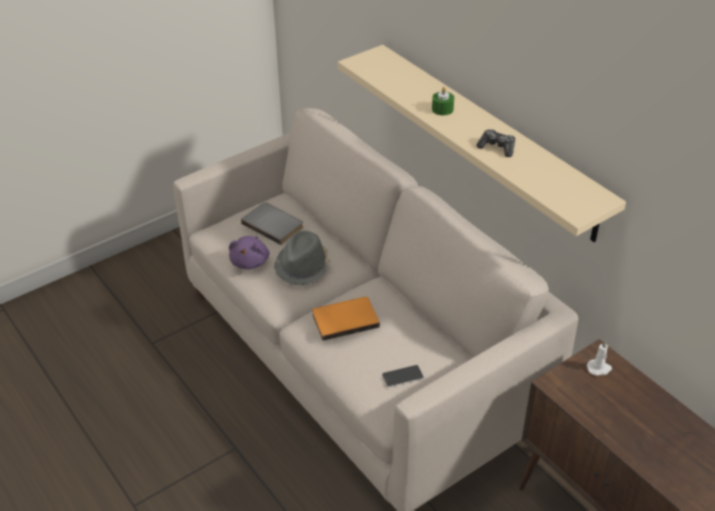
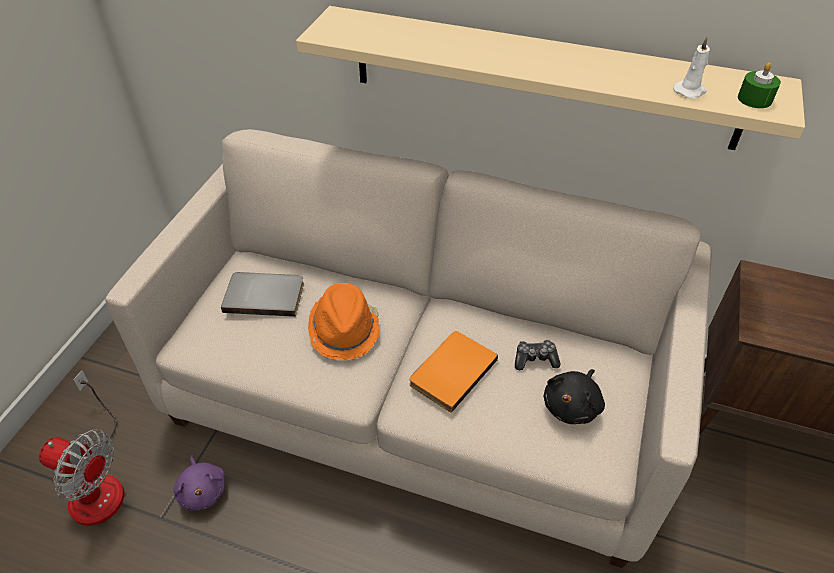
camera: 35 degrees left, 5 degrees up
purple plush toy [229,236,270,269] -> purple plush toy moved to [173,455,225,510]
grey hat [274,231,330,285] -> orange hat [308,283,379,361]
phone [382,365,424,387] -> black plush toy [543,369,605,424]
green candle [432,87,454,115] -> green candle moved to [738,62,781,108]
game controller [476,129,515,157] -> game controller moved to [515,340,561,370]
white candle [587,341,612,376] -> white candle moved to [673,36,710,99]
none -> fan [39,370,124,526]

